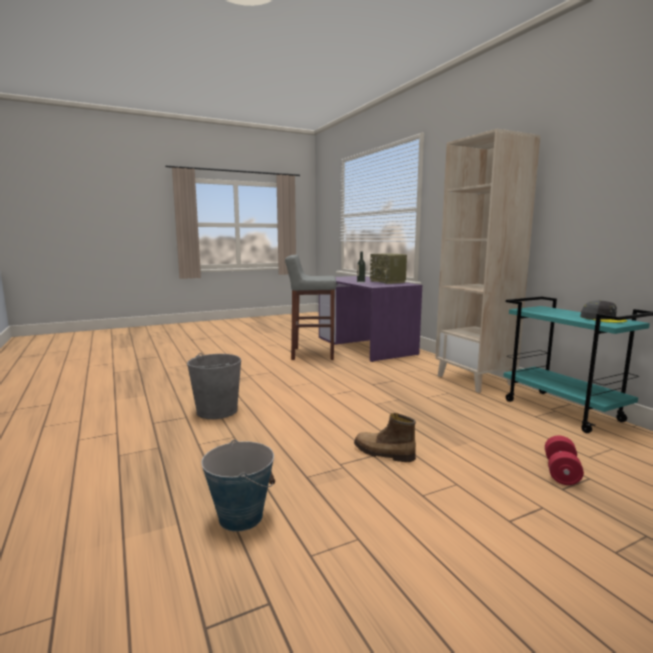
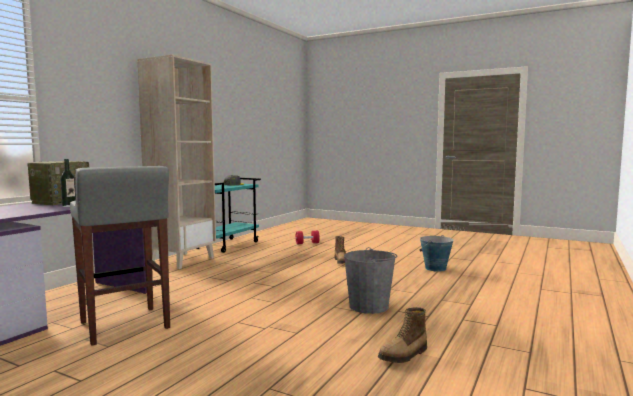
camera: 125 degrees left, 5 degrees down
none -> boot [378,307,427,363]

